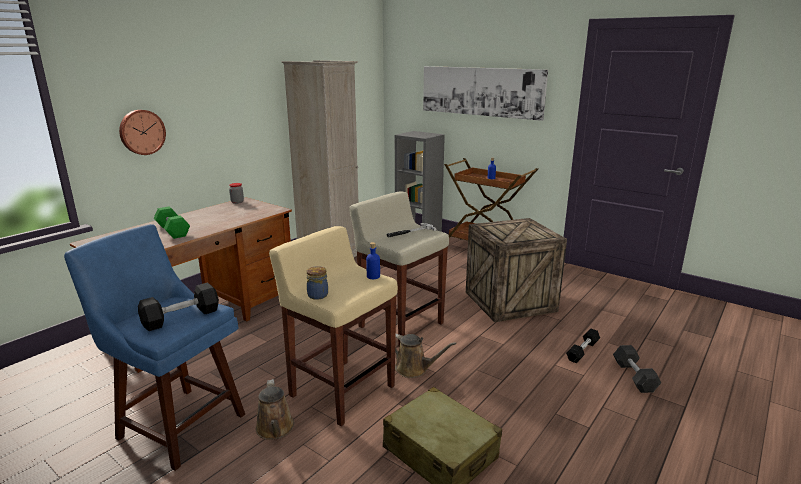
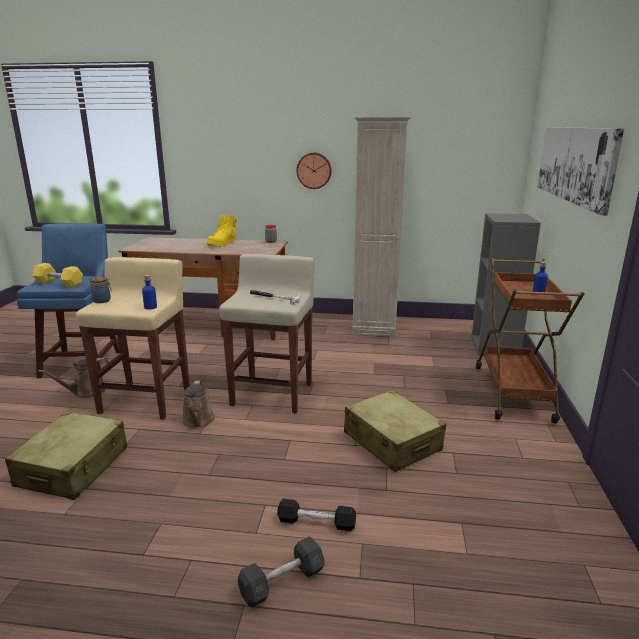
camera: 60 degrees right, 0 degrees up
wall clock [119,110,166,155] -> wall clock moved to [296,153,332,189]
black dumbbell [138,282,219,331] -> yellow dumbbell [32,263,83,288]
green dumbbell [154,206,190,239] -> none
crate [466,218,567,322] -> beige suitcase [344,390,446,472]
none -> yellow boot [207,215,237,247]

